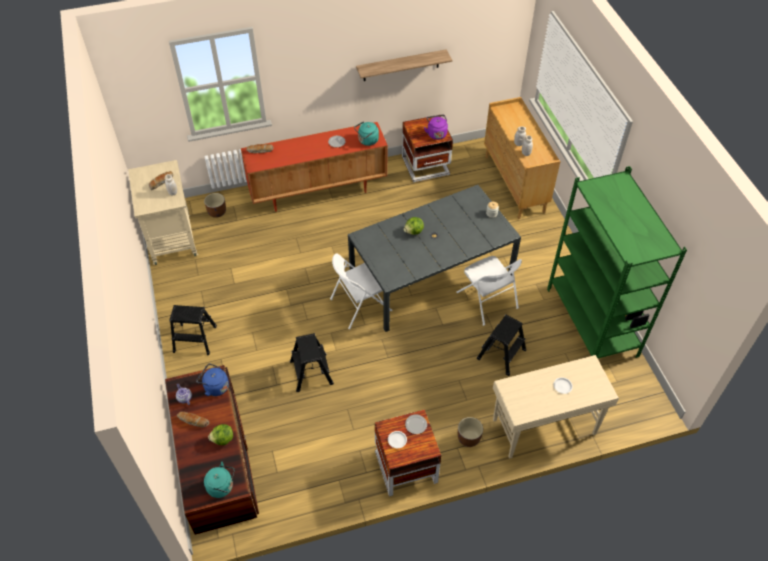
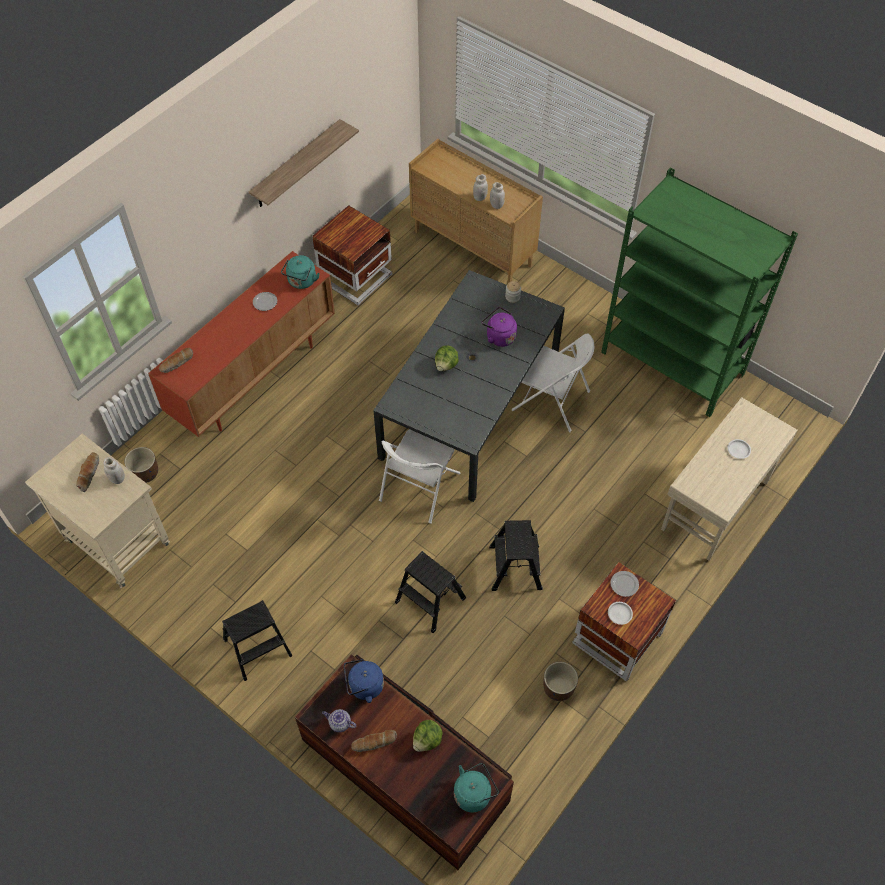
camera: 35 degrees left, 5 degrees up
purple kettle [424,115,448,140] -> purple kettle moved to [482,307,517,347]
brown planter [458,417,483,447] -> brown planter moved to [543,662,578,701]
black step ladder [476,314,526,376] -> black step ladder moved to [489,520,543,591]

